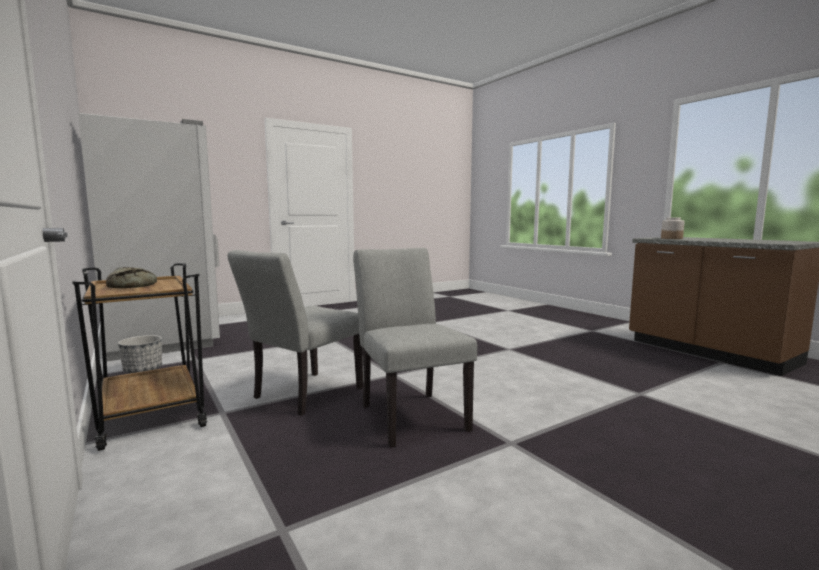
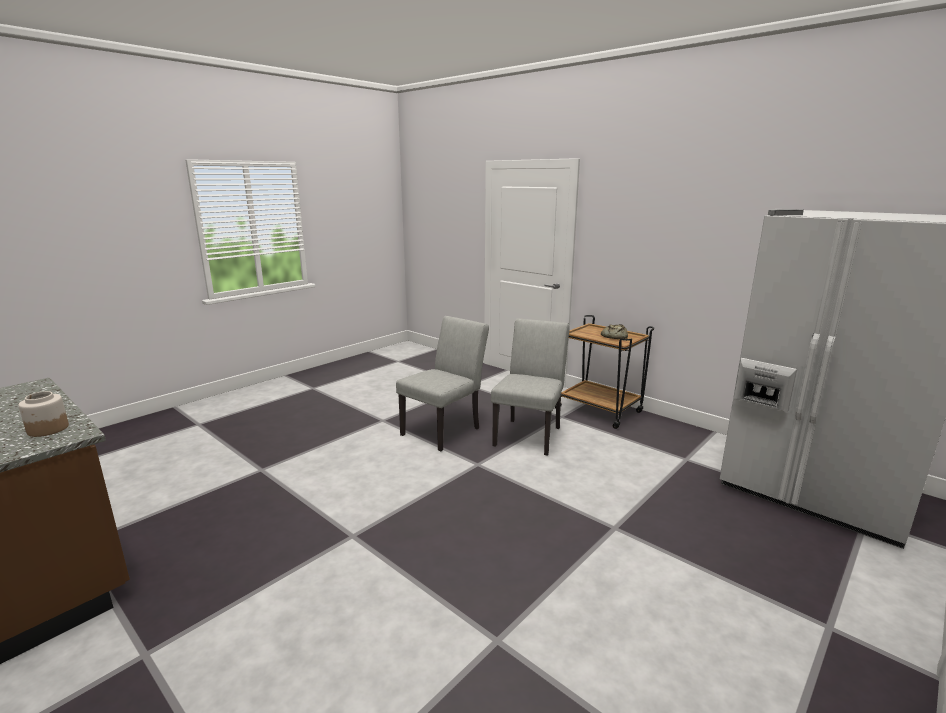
camera: 165 degrees right, 10 degrees up
planter [118,335,162,373] -> none
grey chair [353,248,477,448] -> grey chair turned 105 degrees counterclockwise [396,316,489,452]

